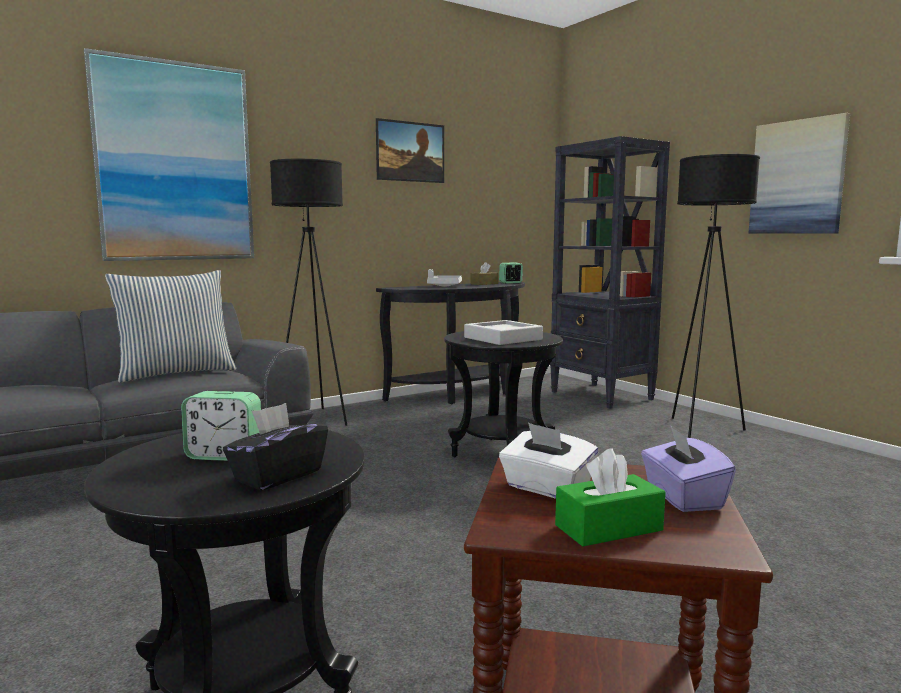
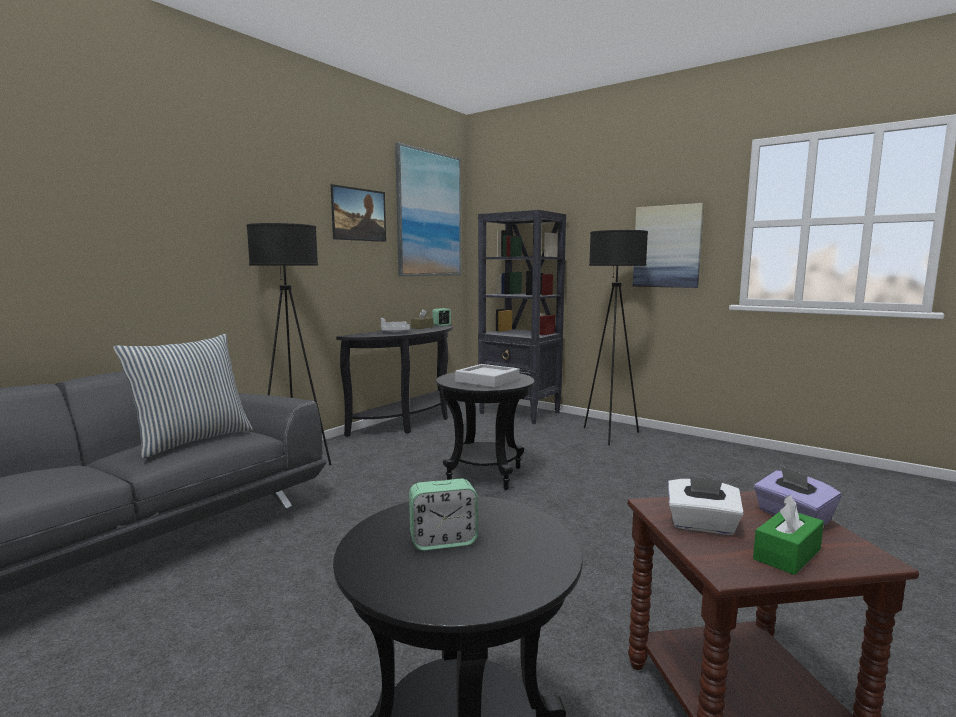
camera: 20 degrees left, 0 degrees up
picture [84,48,254,261] -> picture moved to [395,142,461,276]
black tissue box [223,403,328,491] -> none

